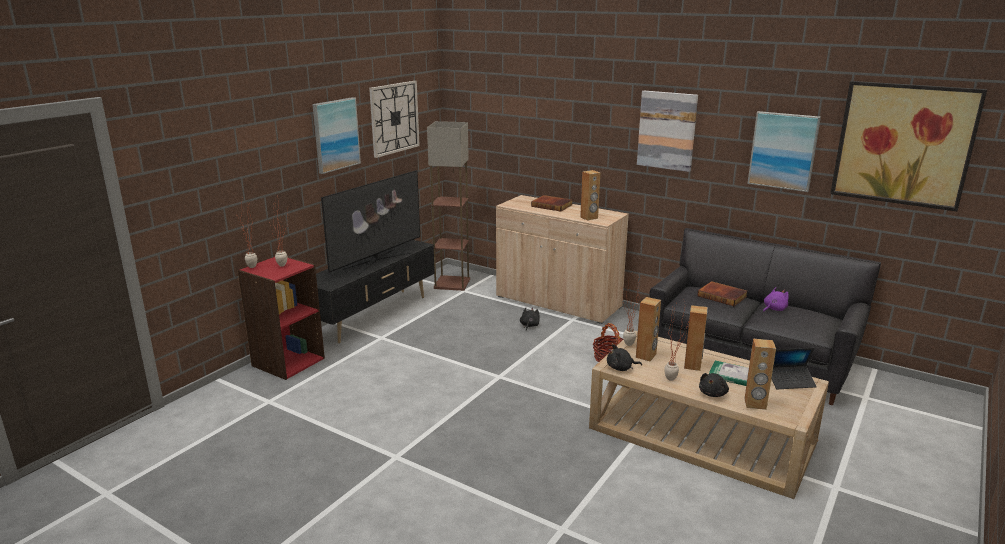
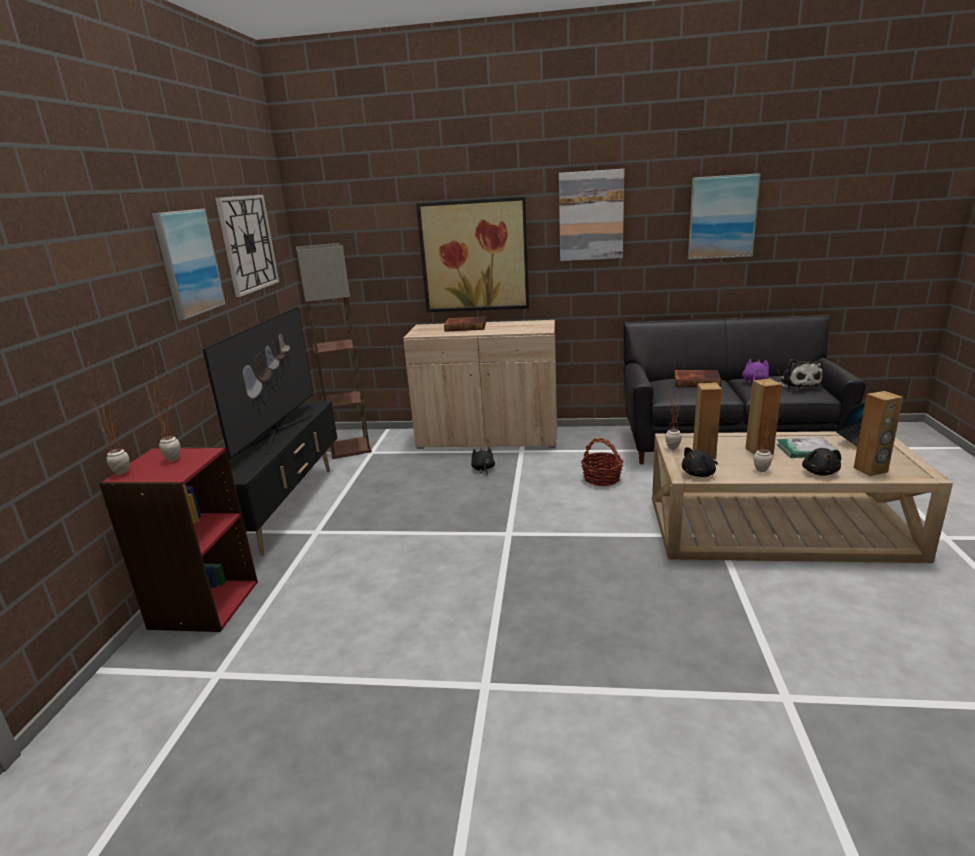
camera: 25 degrees left, 0 degrees up
brown speaker [580,170,600,221] -> none
picture [830,81,987,211] -> picture moved to [416,197,529,312]
none -> plush toy [777,359,823,390]

